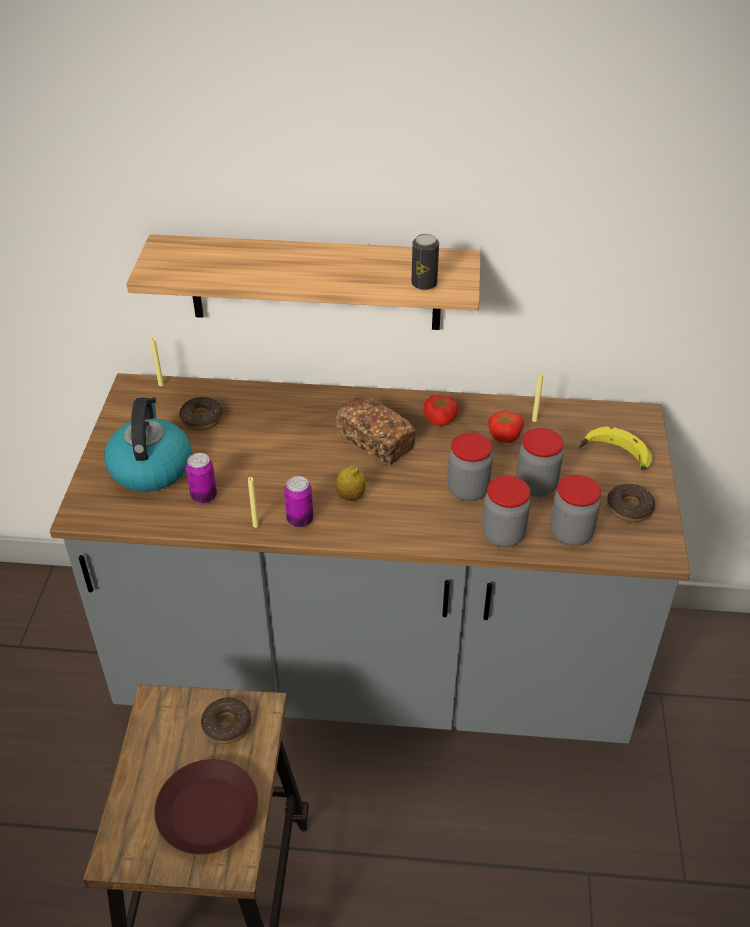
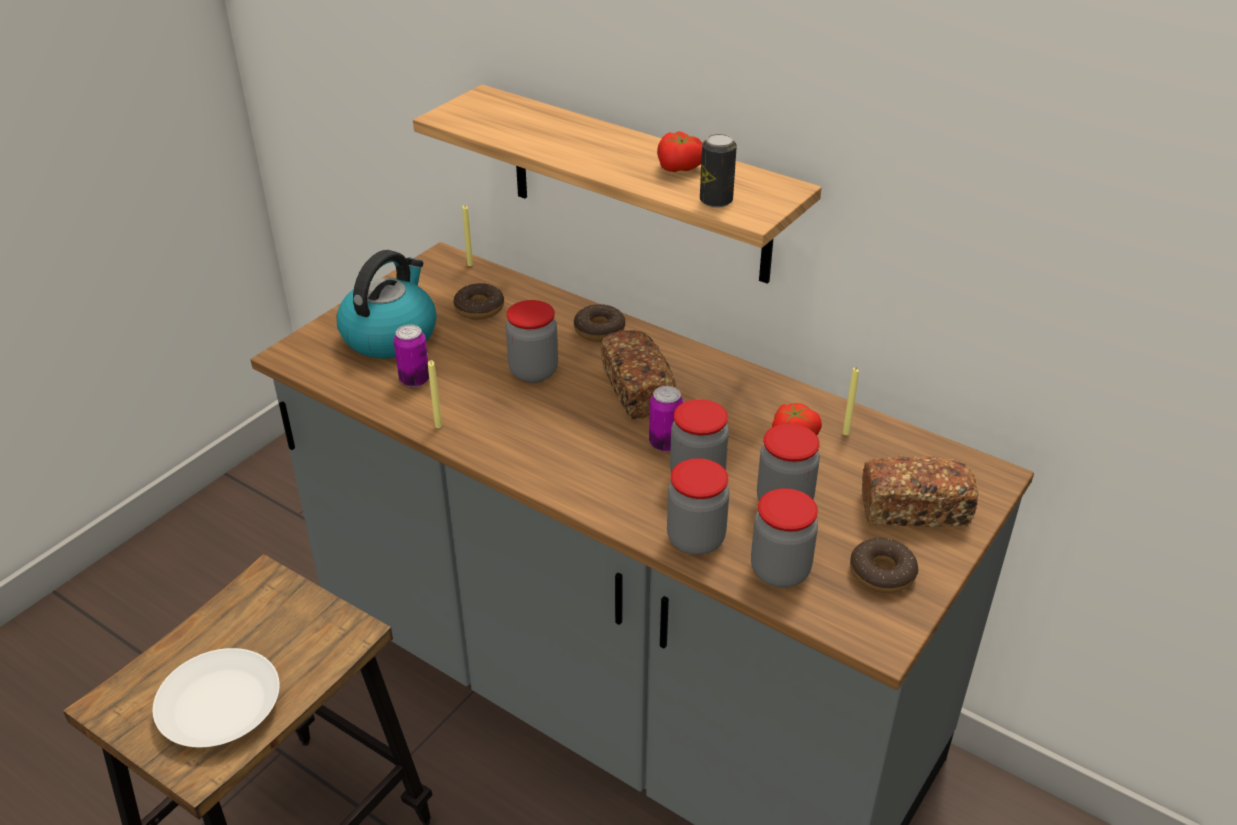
camera: 30 degrees right, 5 degrees down
brown plate [154,759,258,855] -> white plate [153,648,280,747]
donut [201,698,251,744] -> donut moved to [574,304,625,342]
can [284,476,313,527] -> can moved to [649,386,684,452]
lemon [335,466,366,501] -> none
tomato [424,394,459,426] -> tomato moved to [657,131,702,172]
banana [579,427,652,470] -> bread [862,456,978,527]
none -> jar [506,300,558,383]

